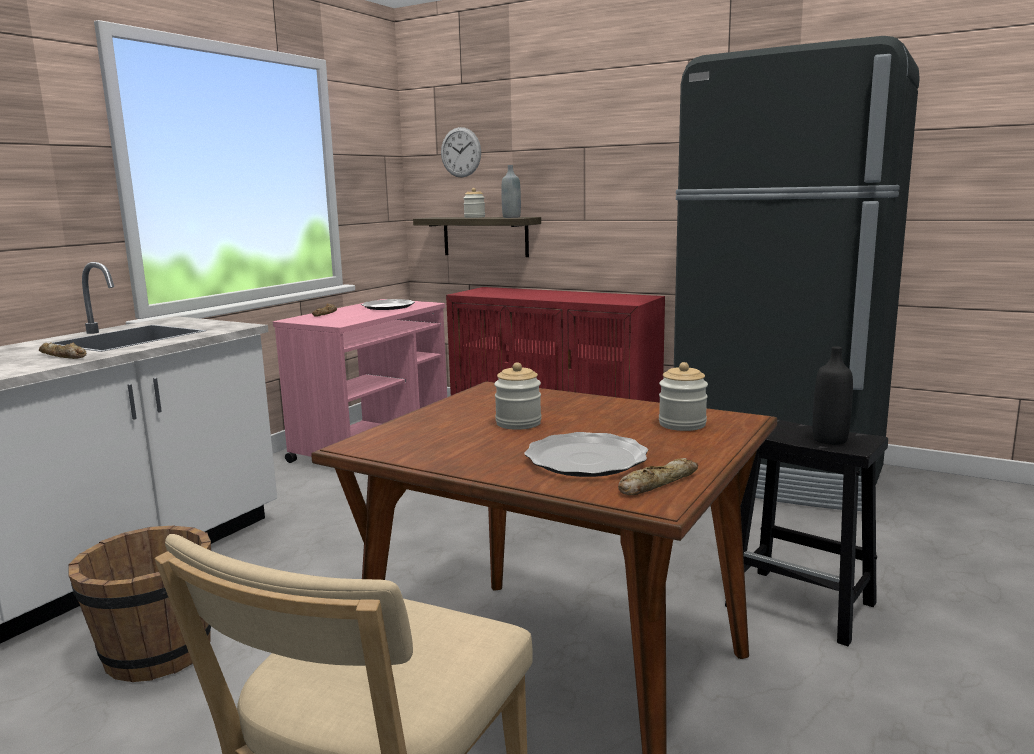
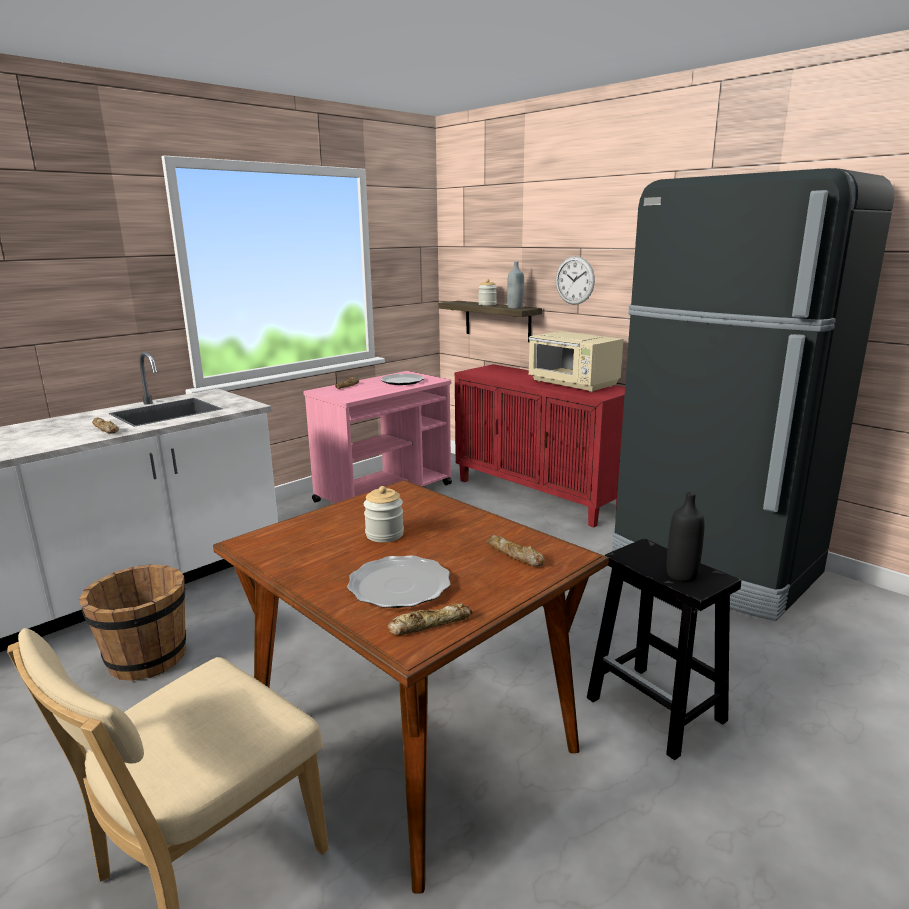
camera: 15 degrees right, 5 degrees up
wall clock [441,127,481,178] -> wall clock moved to [556,256,595,305]
jar [659,362,708,431] -> bread [486,535,545,567]
none -> beige microwave [528,331,623,392]

